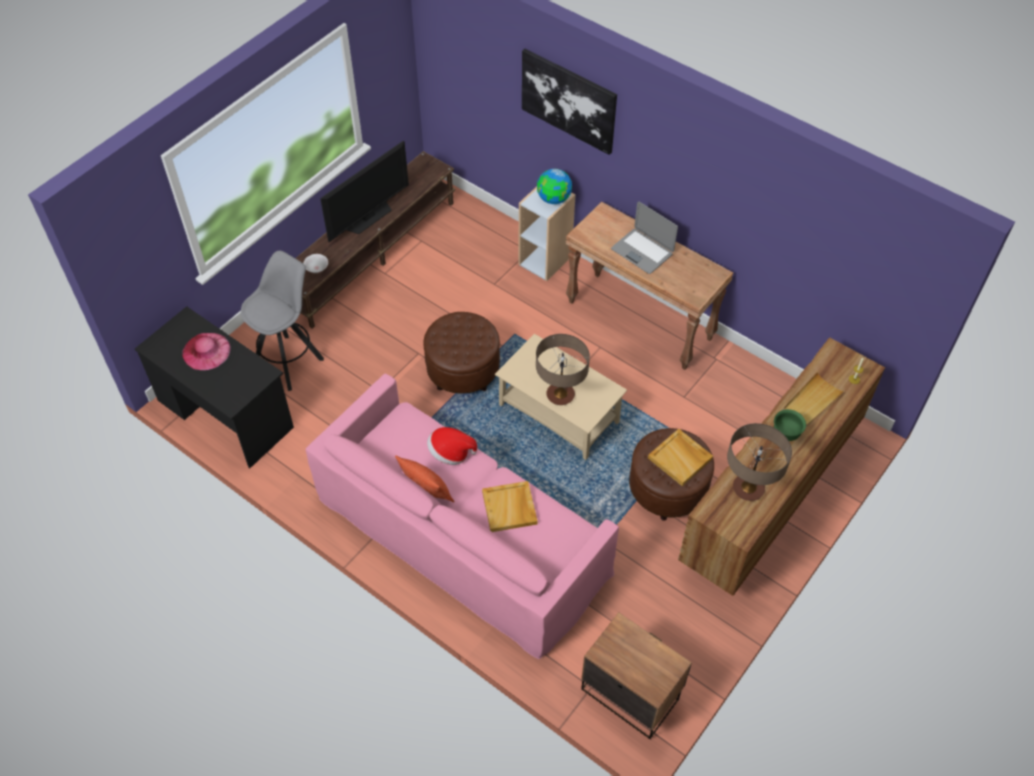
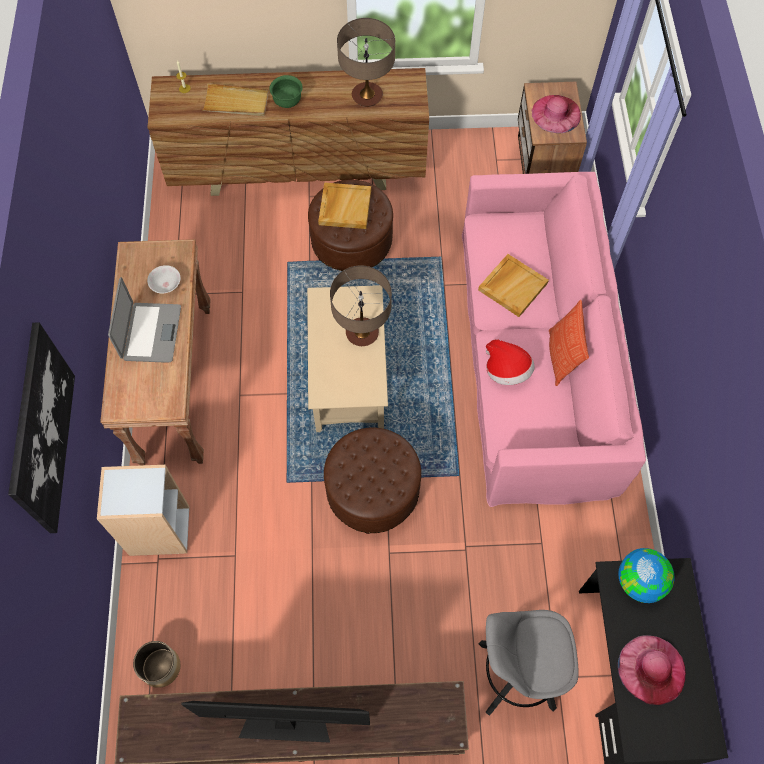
camera: 130 degrees left, 10 degrees up
white bowl [303,254,328,273] -> white bowl moved to [147,265,181,293]
globe [537,169,572,204] -> globe moved to [618,548,675,603]
none -> planter [133,641,180,688]
none -> pink hat [532,95,581,133]

